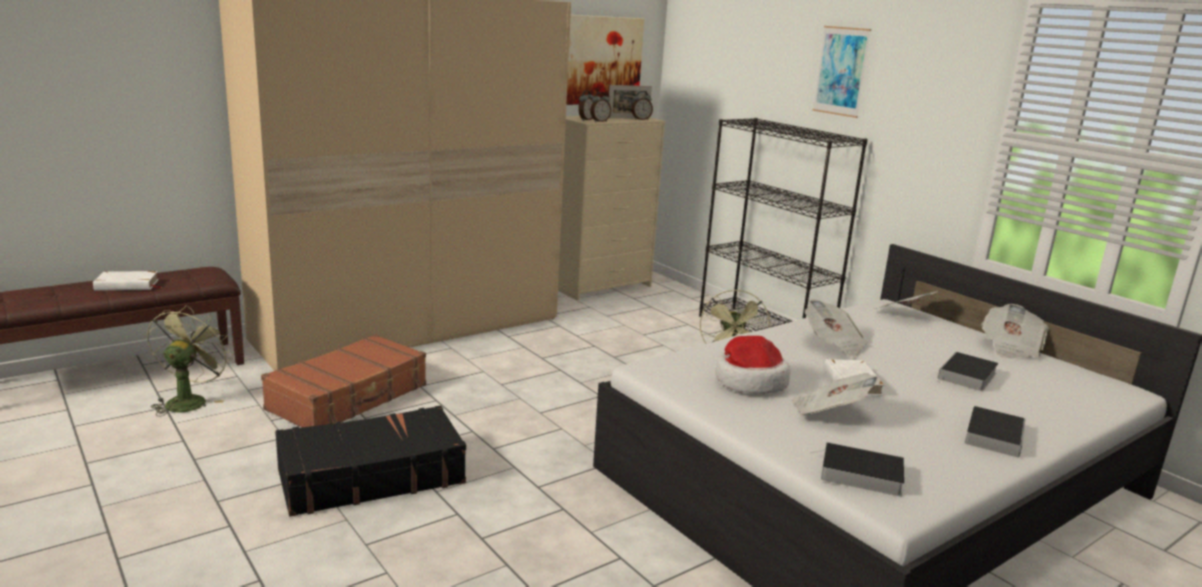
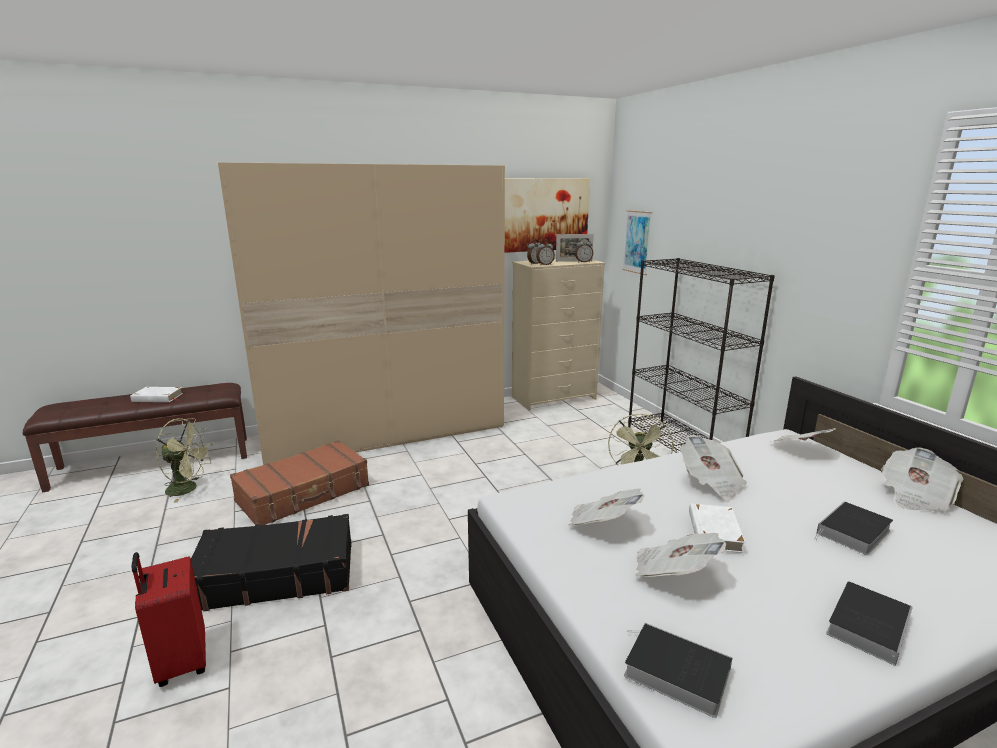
camera: 15 degrees right, 0 degrees up
green fan [147,305,233,417] -> green fan turned 75 degrees clockwise [156,418,213,503]
hat [716,336,790,394] -> newspaper [568,488,644,526]
picture [812,26,871,118] -> picture moved to [622,210,652,275]
none -> red suitcase [131,552,206,687]

